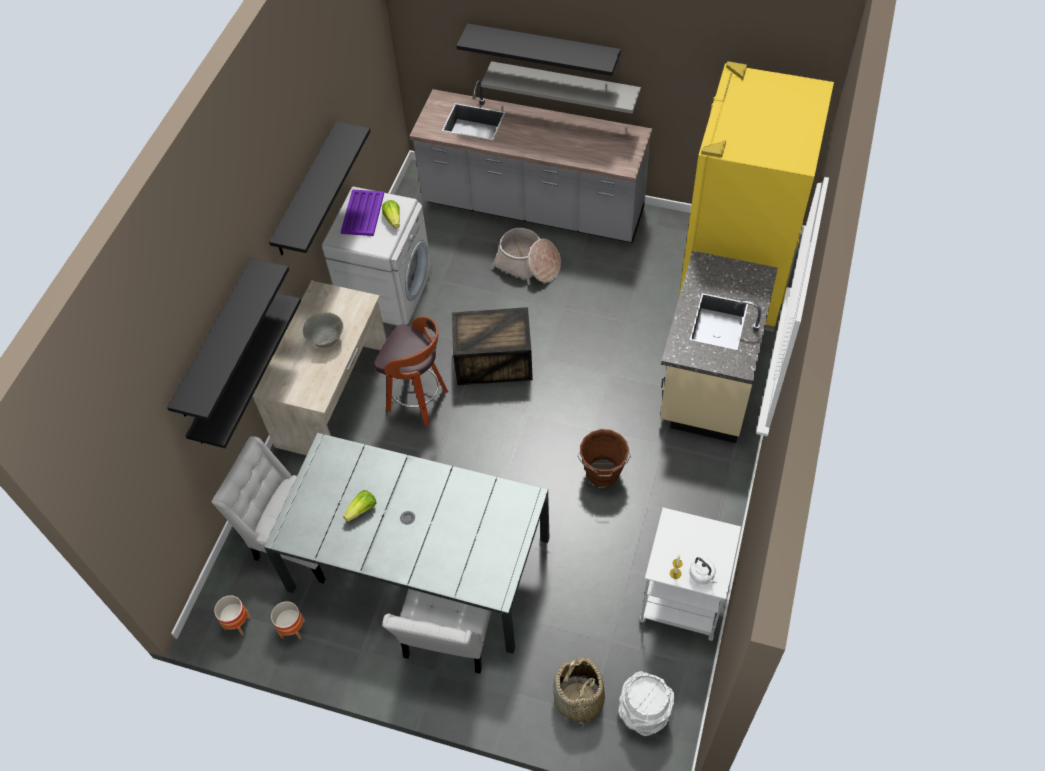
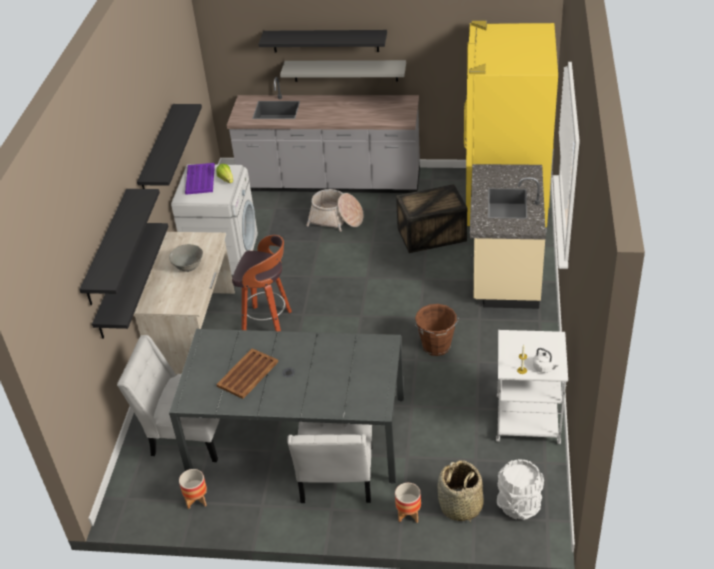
camera: 10 degrees left, 15 degrees down
planter [214,595,251,635] -> planter moved to [395,483,421,523]
lettuce [343,490,376,522] -> brown tray [216,348,278,399]
crate [452,307,533,385] -> crate moved to [396,184,467,253]

